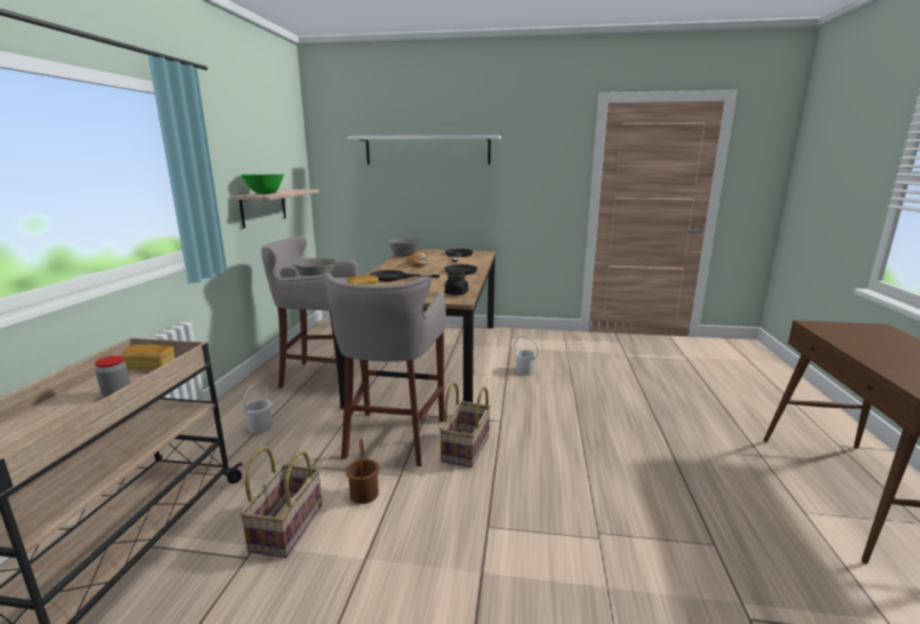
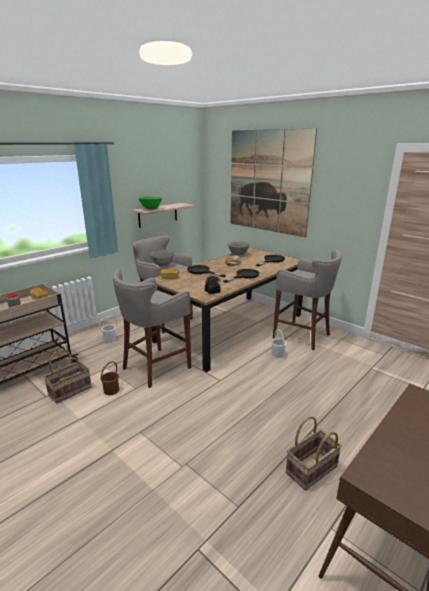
camera: 35 degrees right, 5 degrees up
white shelf [347,135,501,165] -> picture [230,128,317,238]
basket [439,382,491,468] -> basket moved to [286,416,342,491]
none -> grey stool [273,249,342,351]

